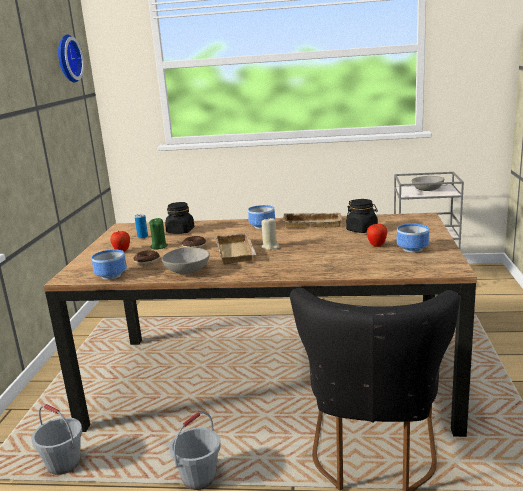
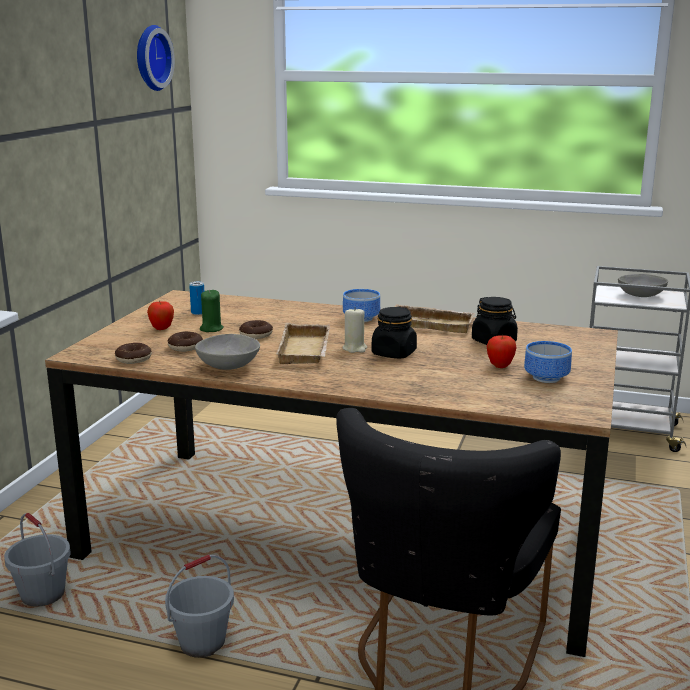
camera: 10 degrees right, 0 degrees up
bowl [92,249,127,280] -> donut [115,343,152,364]
black jar [165,202,194,234] -> black jar moved to [371,307,417,359]

